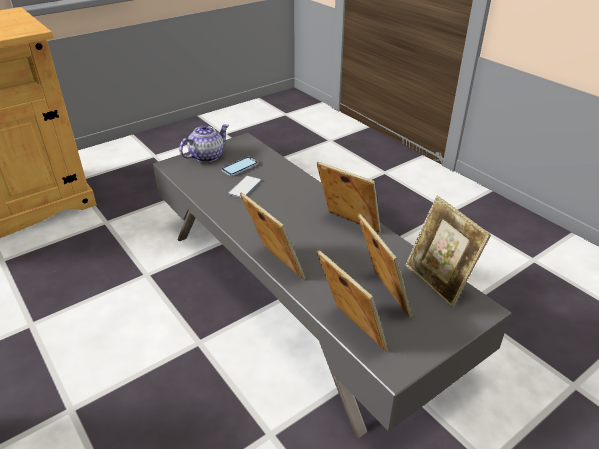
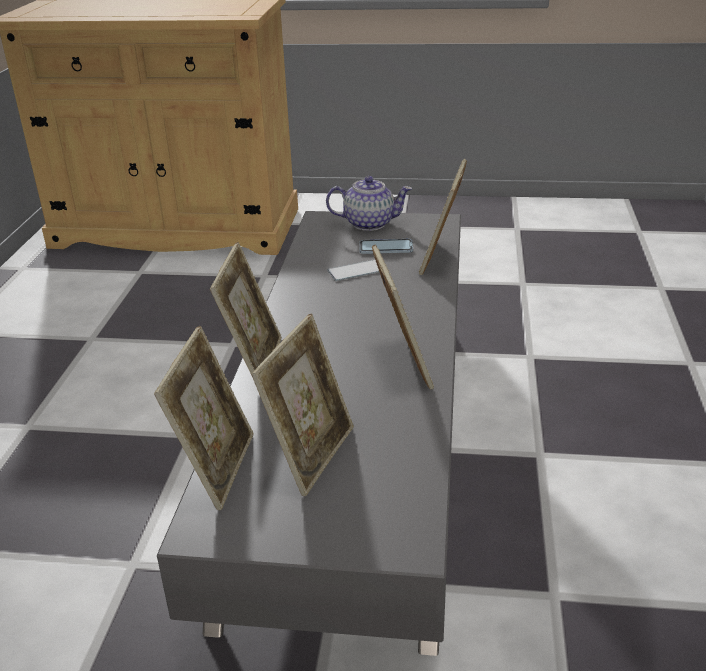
camera: 45 degrees right, 5 degrees down
picture frame [406,196,491,307] -> picture frame moved to [419,159,467,275]

